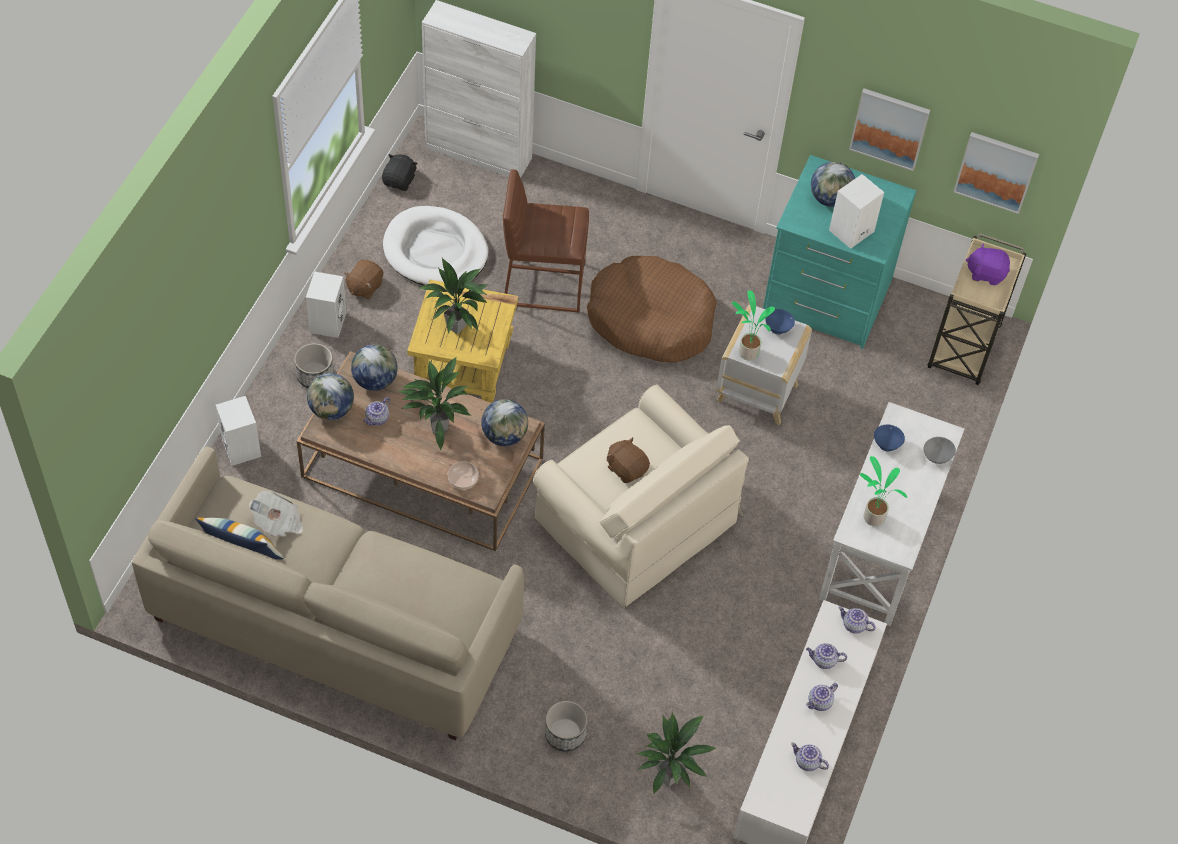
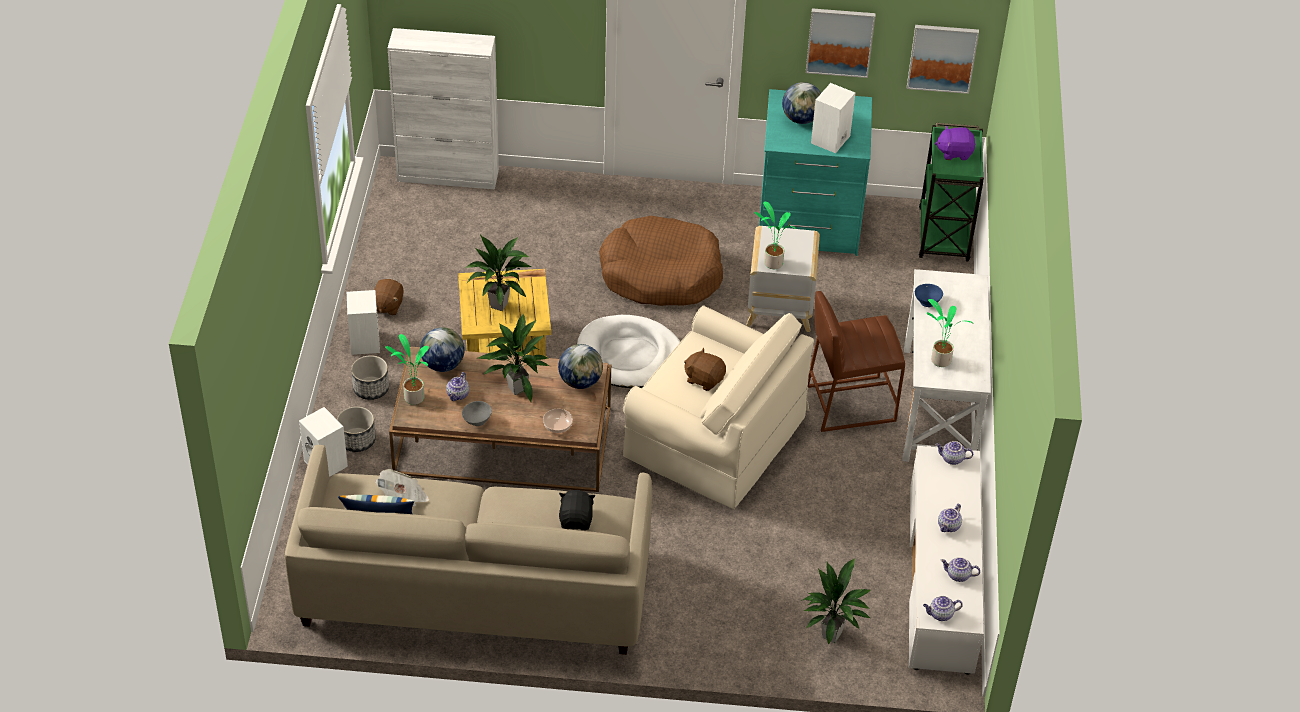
camera: 15 degrees left, 10 degrees down
globe [307,373,354,420] -> potted plant [385,334,429,405]
black plush toy [382,154,418,191] -> black plush toy moved to [559,490,595,530]
white dog bed [383,206,488,286] -> white dog bed moved to [577,315,680,388]
brown stool [503,169,589,313] -> brown stool moved to [808,291,905,432]
planter [545,701,587,752] -> planter moved to [337,406,376,452]
blue bowl [765,309,795,334] -> none
teapot [806,643,847,669] -> teapot moved to [923,596,963,621]
grey bowl [924,437,956,464] -> grey bowl moved to [462,401,492,426]
beige cart [928,233,1027,385] -> green cart [919,123,984,262]

